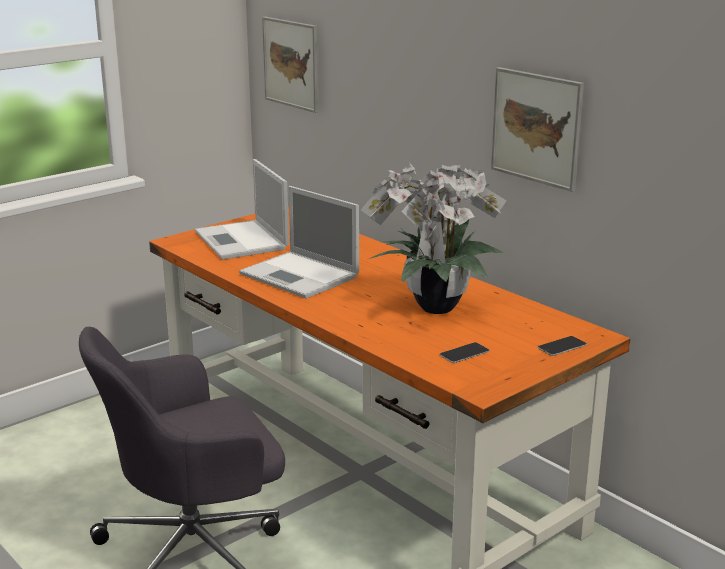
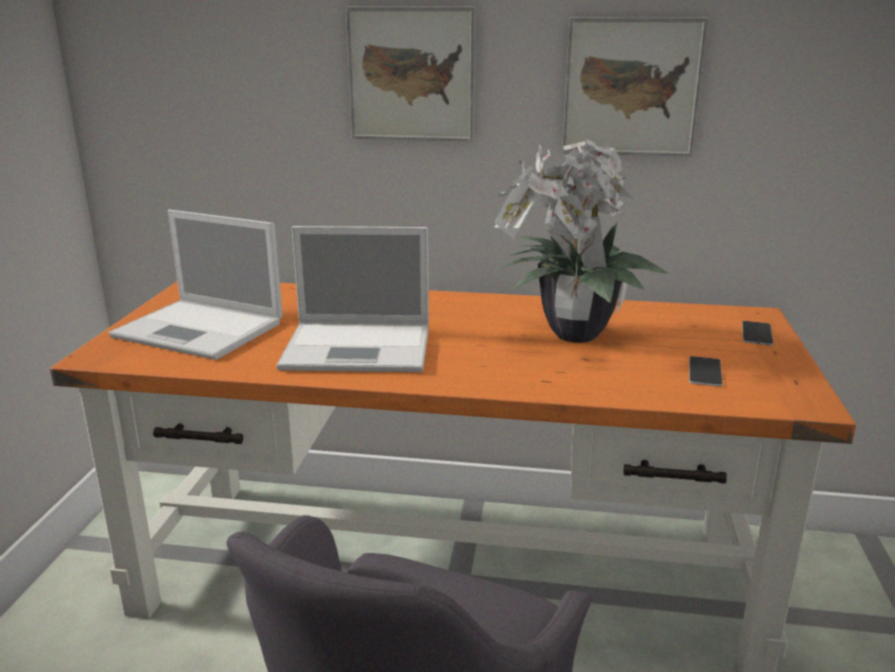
camera: 40 degrees left, 0 degrees up
picture [262,17,319,113] -> picture moved to [346,7,475,142]

